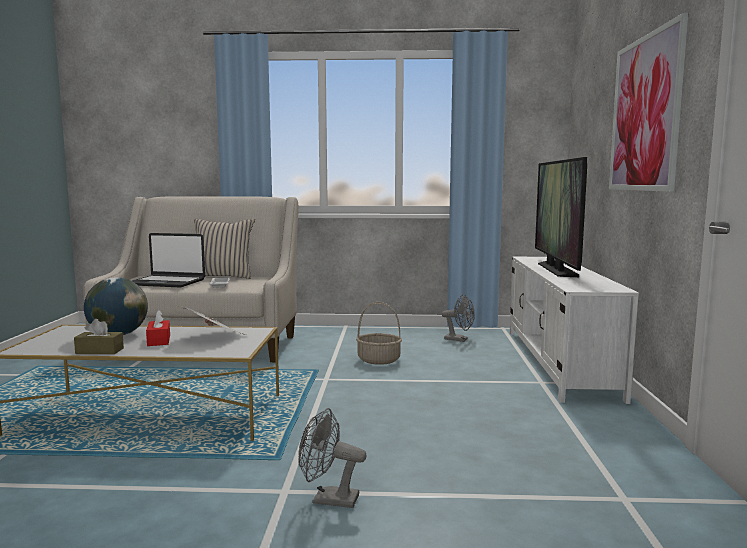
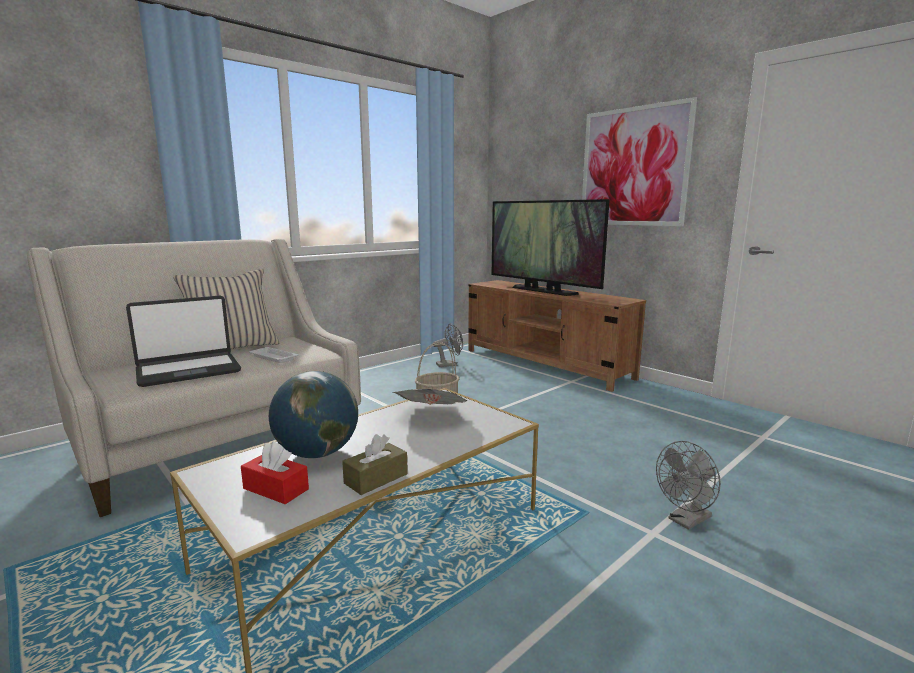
camera: 45 degrees left, 5 degrees up
red tissue box [146,310,170,346] -> red tissue box moved to [241,441,309,504]
white tv stand [510,257,639,404] -> brown tv stand [468,280,646,392]

